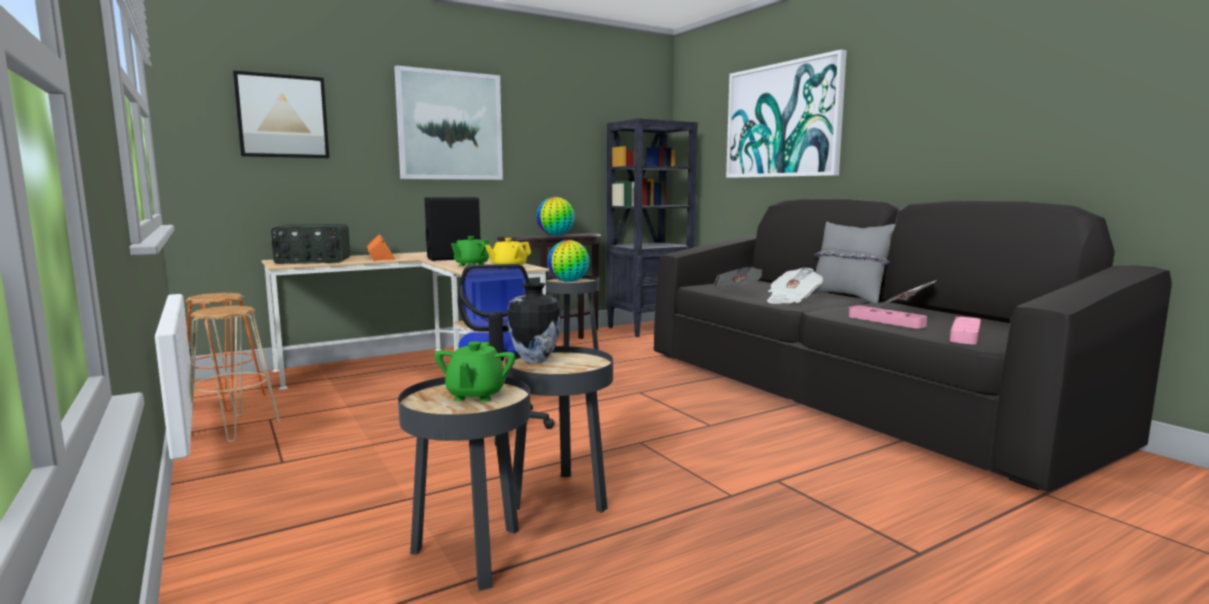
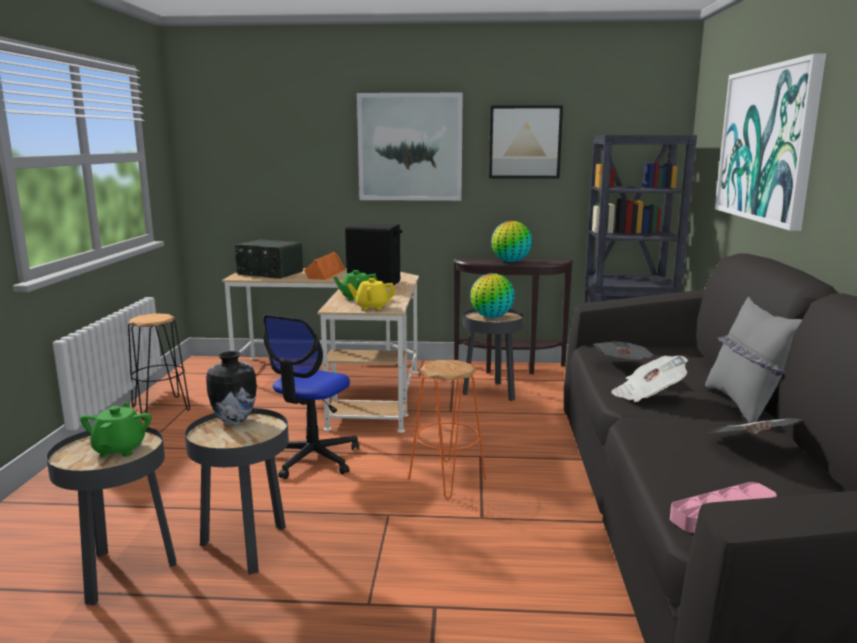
camera: 35 degrees right, 5 degrees up
orange stool [185,293,265,412] -> orange stool moved to [408,360,486,499]
beige stool [190,305,280,442] -> black stool [128,313,190,420]
picture [233,71,329,158] -> picture moved to [489,105,563,179]
green teapot [435,341,516,402] -> green teapot turned 135 degrees clockwise [80,402,152,457]
pink tray [849,306,927,329] -> none

